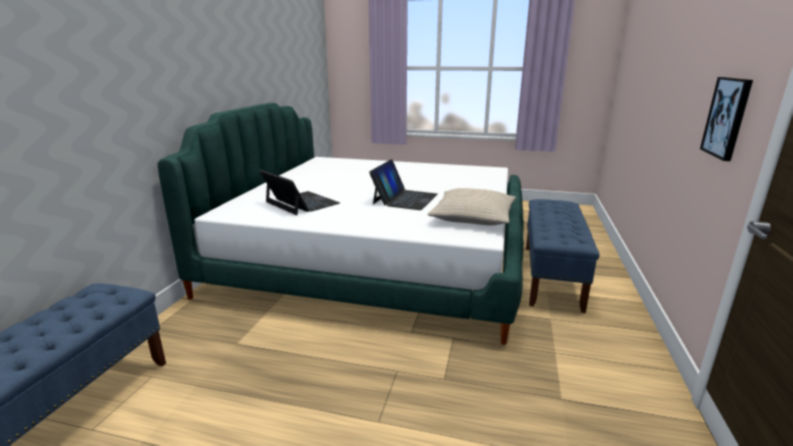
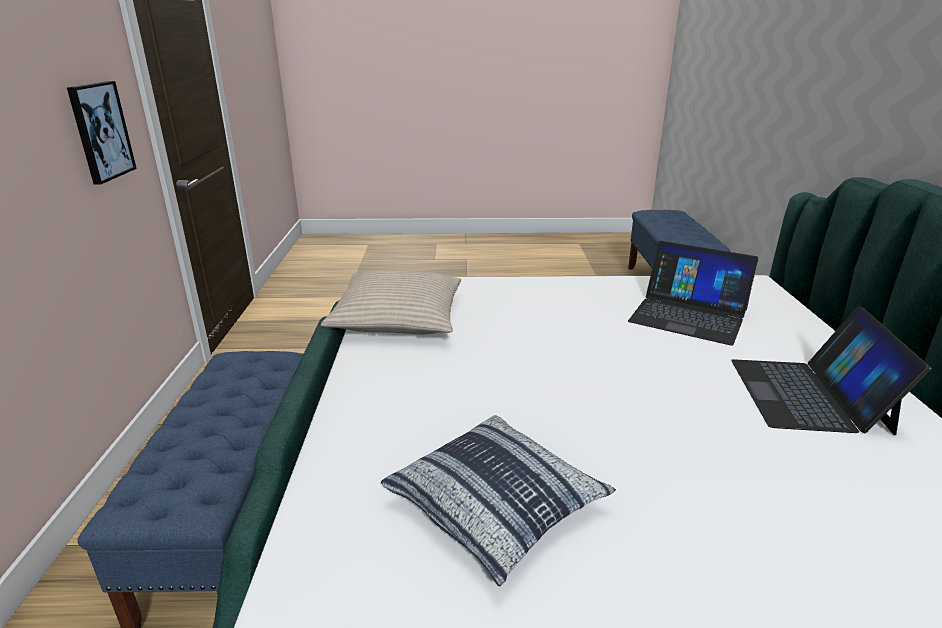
camera: 165 degrees right, 5 degrees up
laptop [369,159,437,210] -> laptop moved to [731,306,931,435]
none -> pillow [381,415,616,587]

